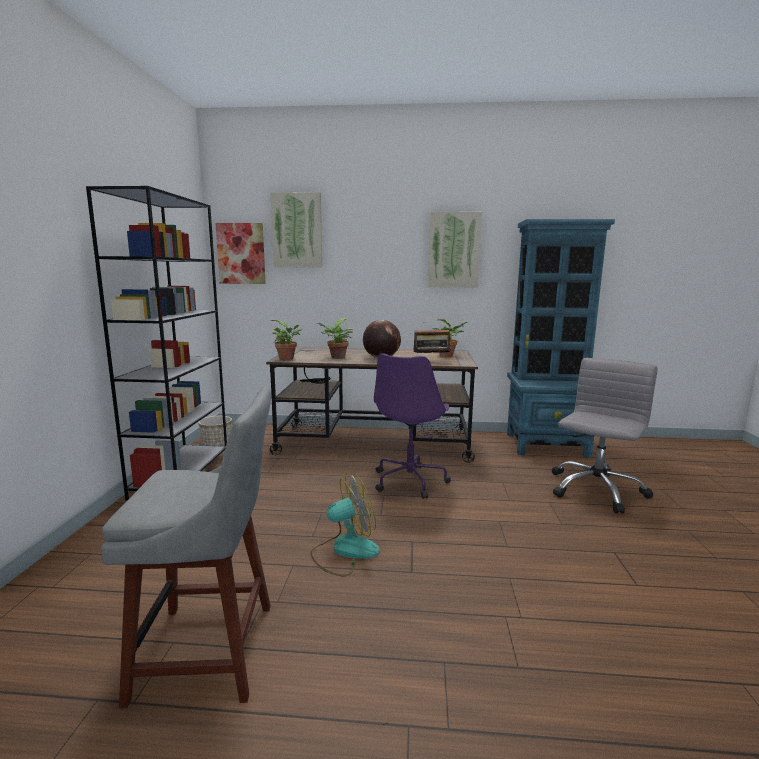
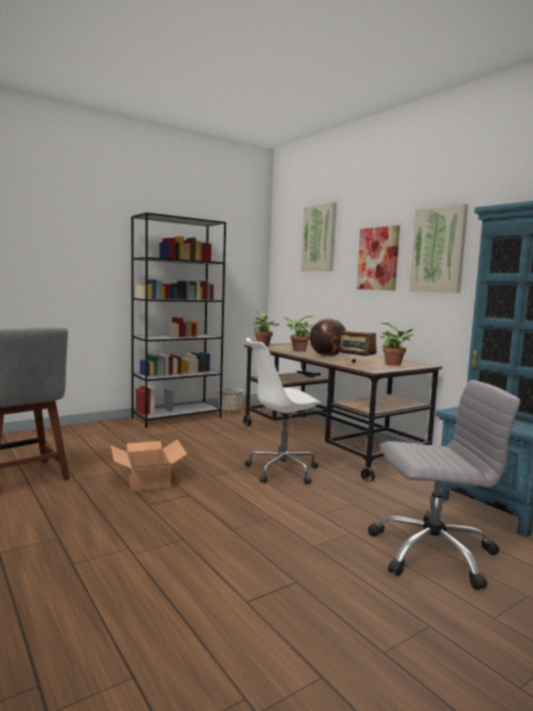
camera: 50 degrees right, 5 degrees down
picture [215,223,266,284] -> picture moved to [356,225,400,291]
fan [310,473,380,576] -> cardboard box [110,439,187,491]
purple office chair [374,353,451,499] -> white office chair [245,338,322,484]

